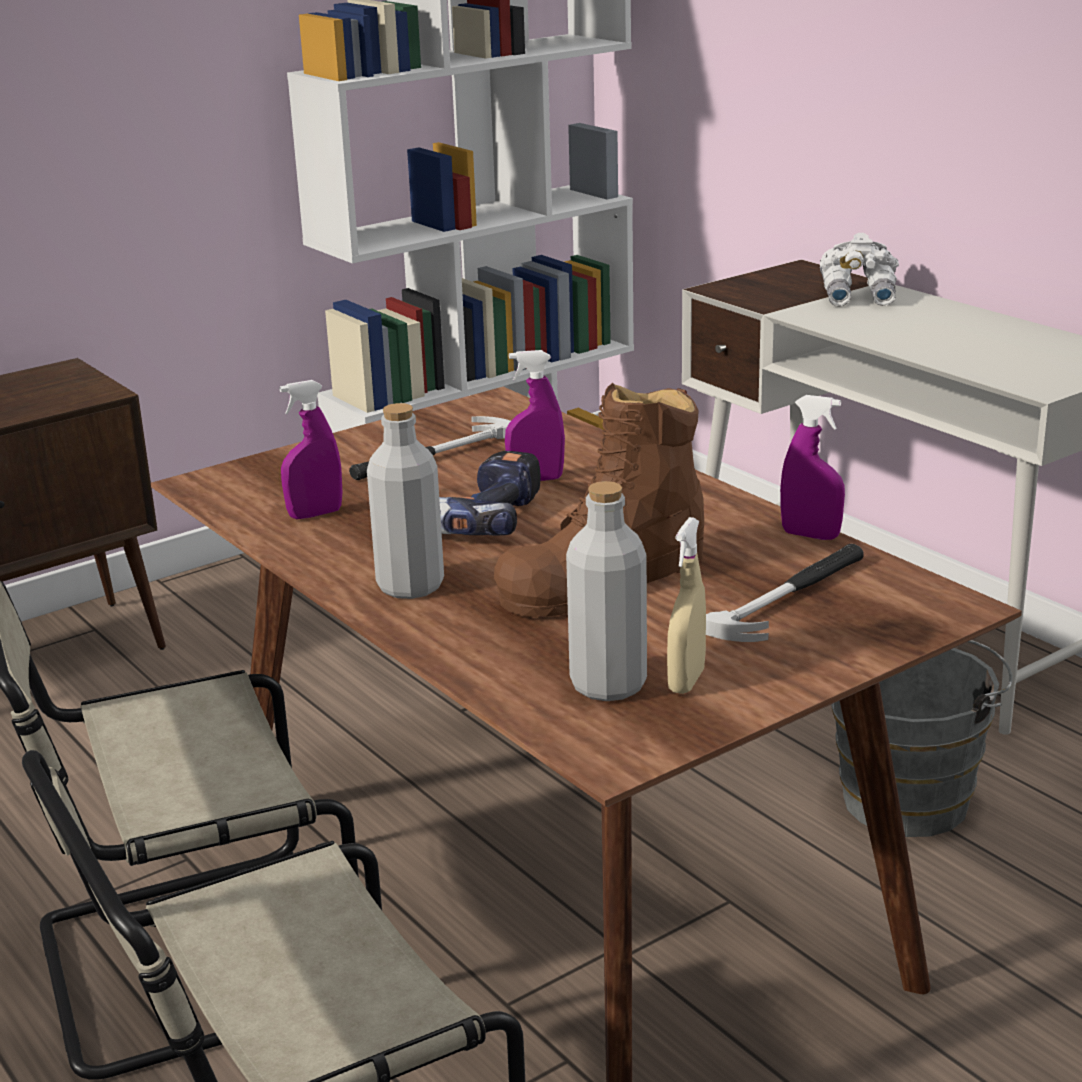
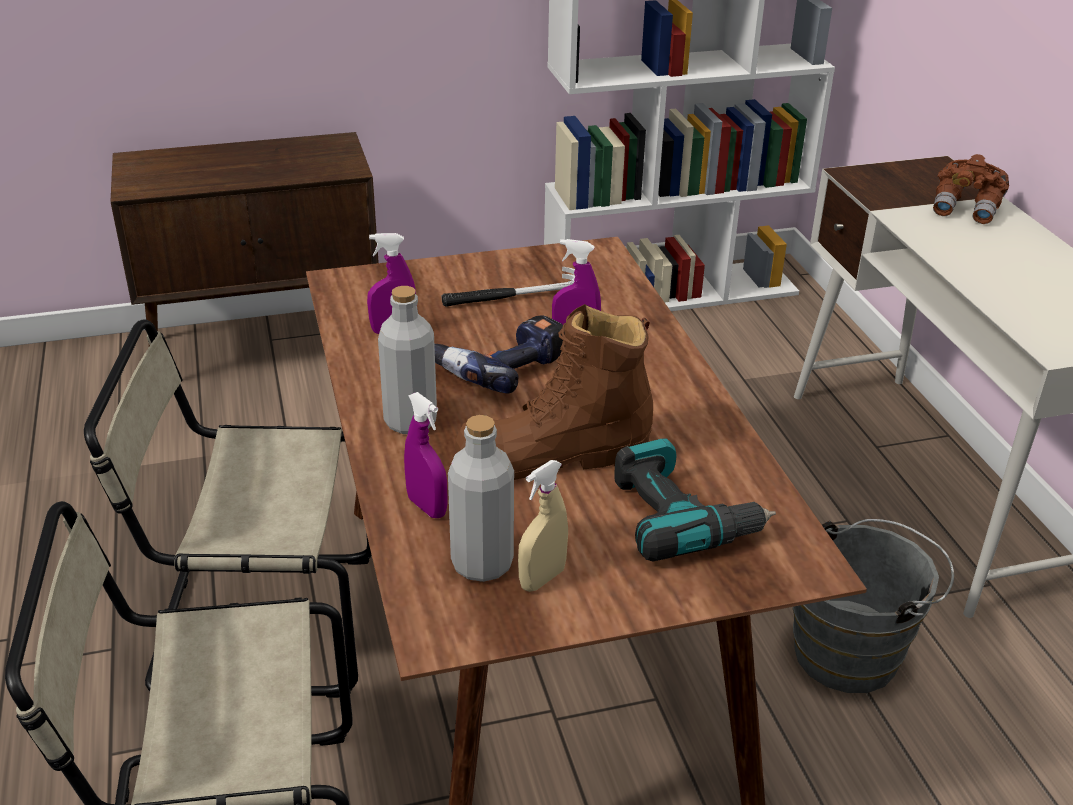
camera: 20 degrees right, 10 degrees up
hammer [706,544,864,642] -> power drill [614,438,776,561]
purple spray bottle [780,395,845,540] -> purple spray bottle moved to [404,392,447,518]
white binoculars [820,233,899,306] -> brown binoculars [933,154,1009,224]

